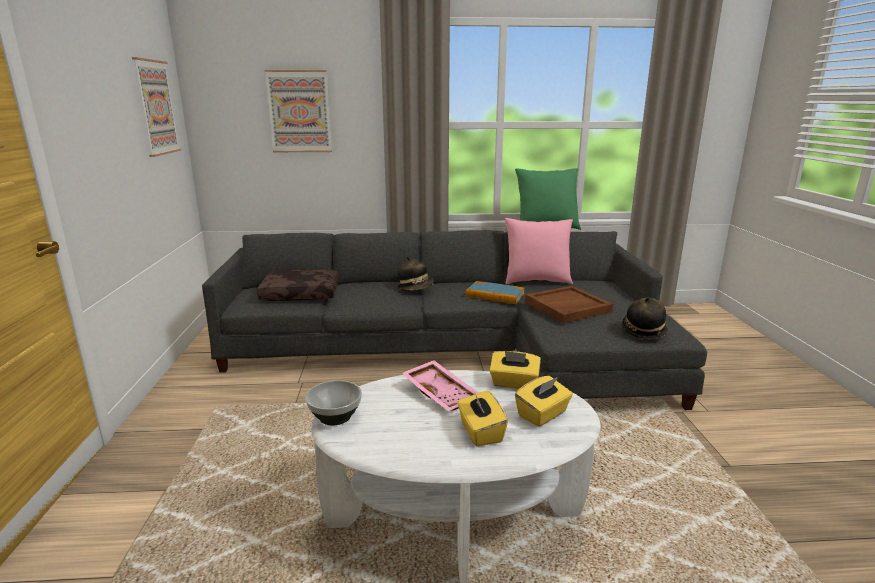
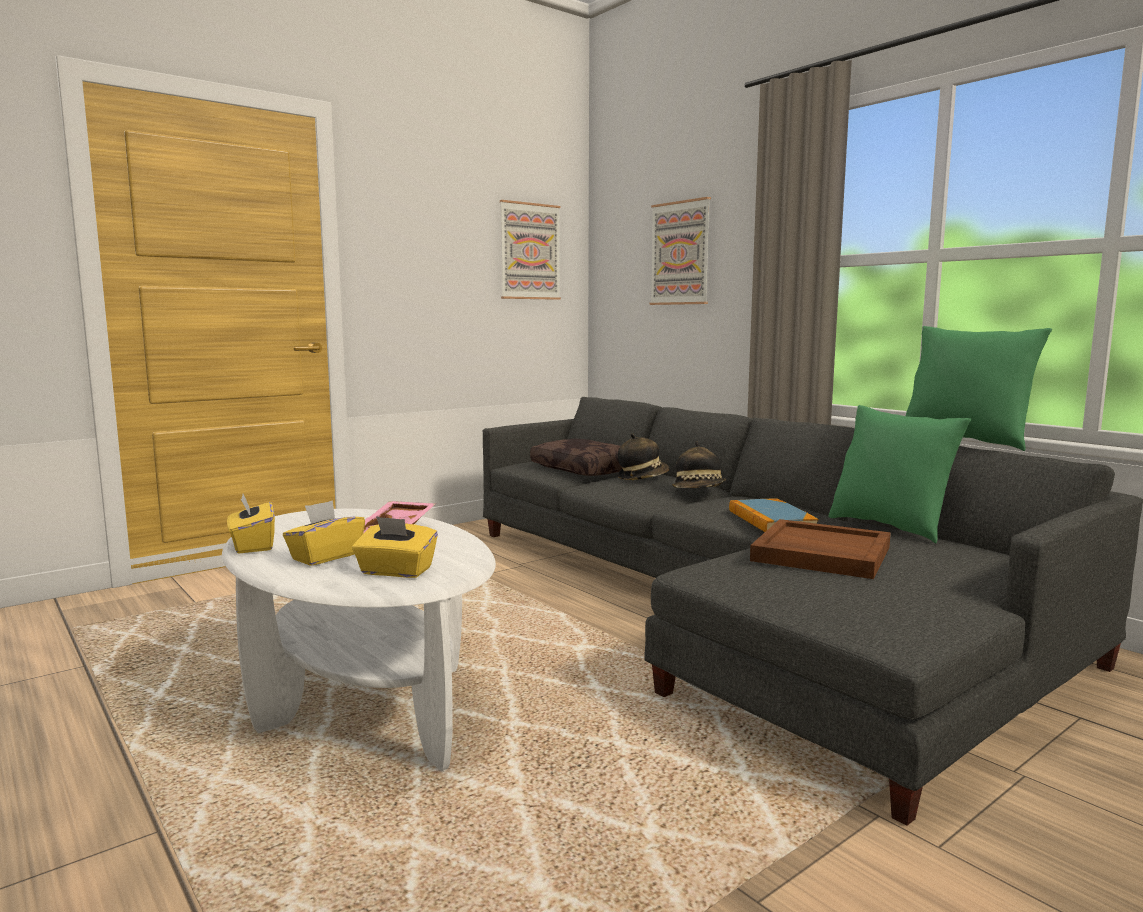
camera: 55 degrees right, 10 degrees down
bowl [305,380,362,425] -> none
yellow tissue box [490,351,541,389] -> yellow tissue box moved to [227,494,275,553]
pink pillow [505,218,573,284] -> green pillow [828,405,971,543]
hat [622,297,669,340] -> hat moved to [618,433,670,480]

